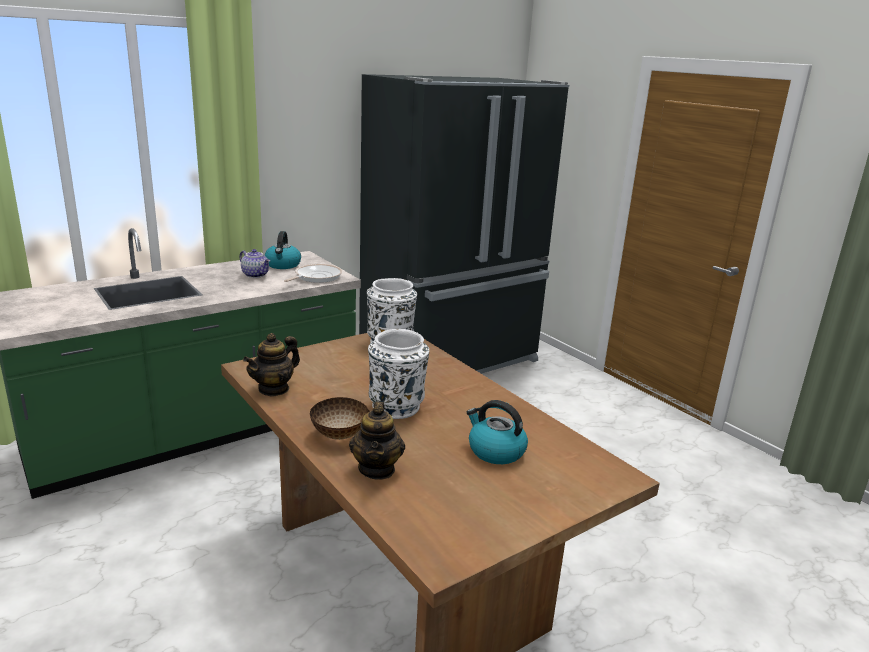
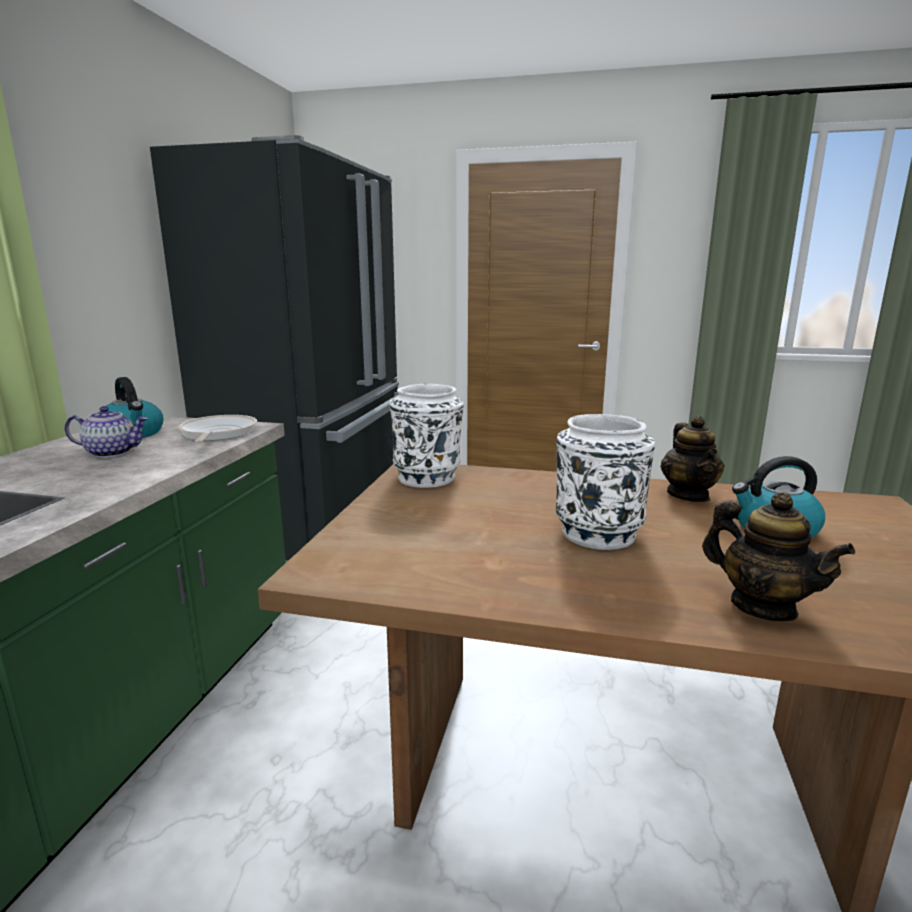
camera: 40 degrees left, 5 degrees down
teapot [243,333,300,397] -> teapot moved to [661,416,724,502]
bowl [310,397,370,440] -> none

